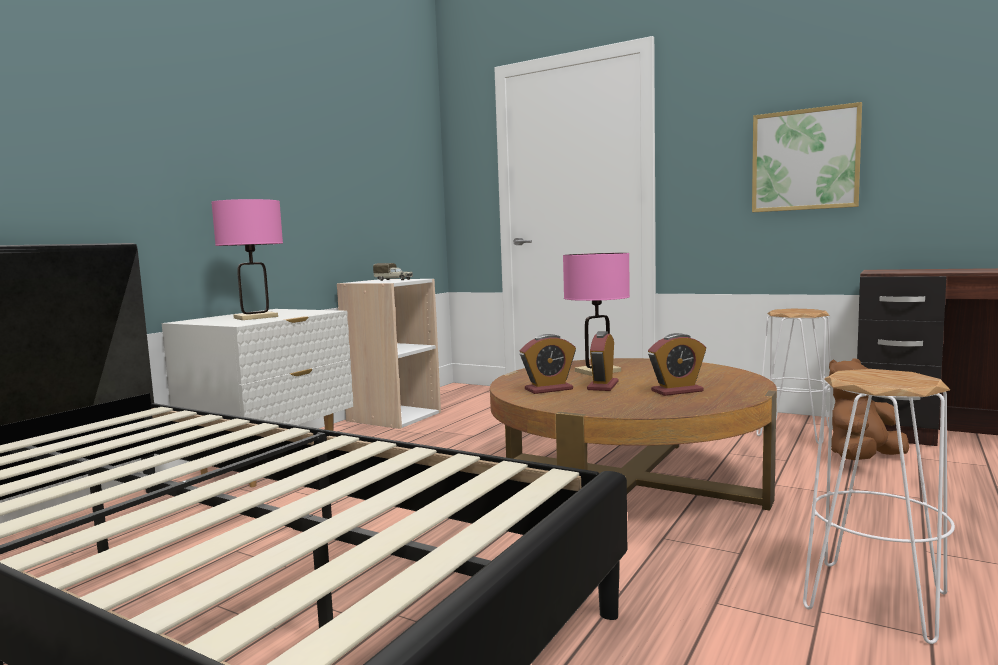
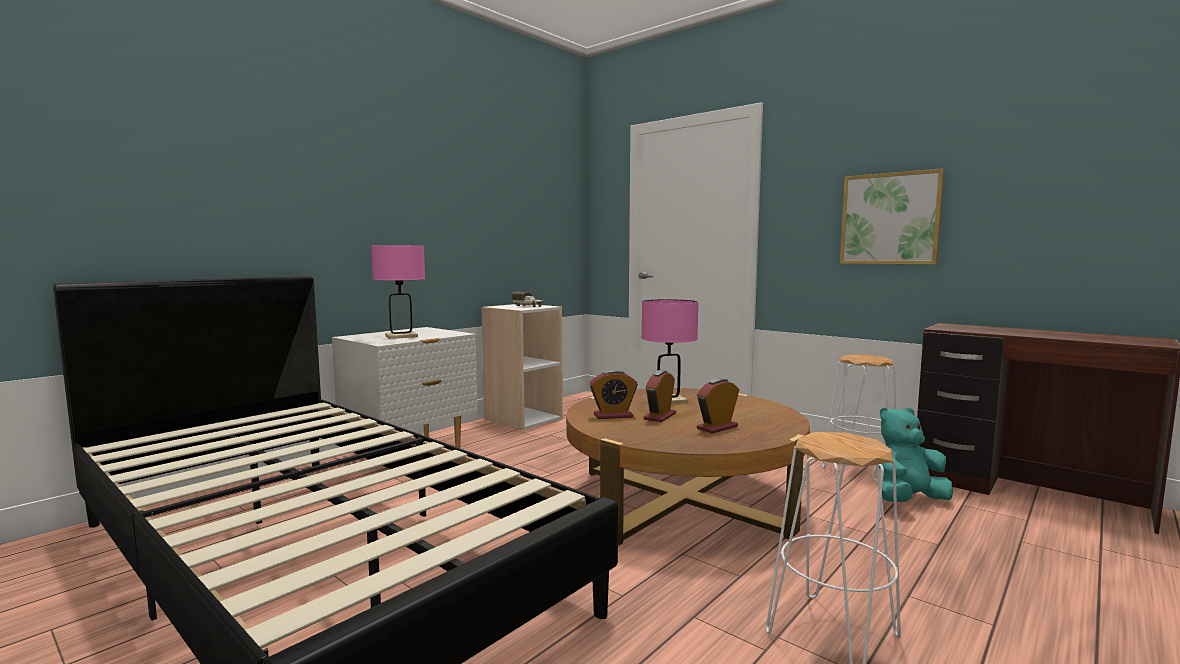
camera: 10 degrees right, 0 degrees up
alarm clock [648,333,706,396] -> alarm clock turned 150 degrees clockwise [697,378,739,434]
brown plush toy [829,358,909,460] -> turquoise plush toy [878,407,953,502]

